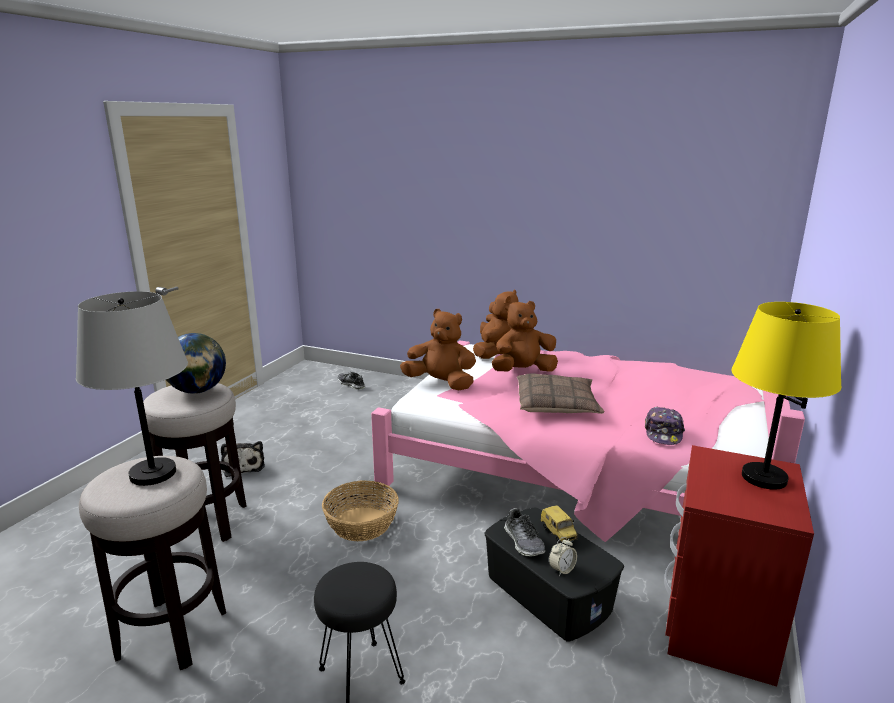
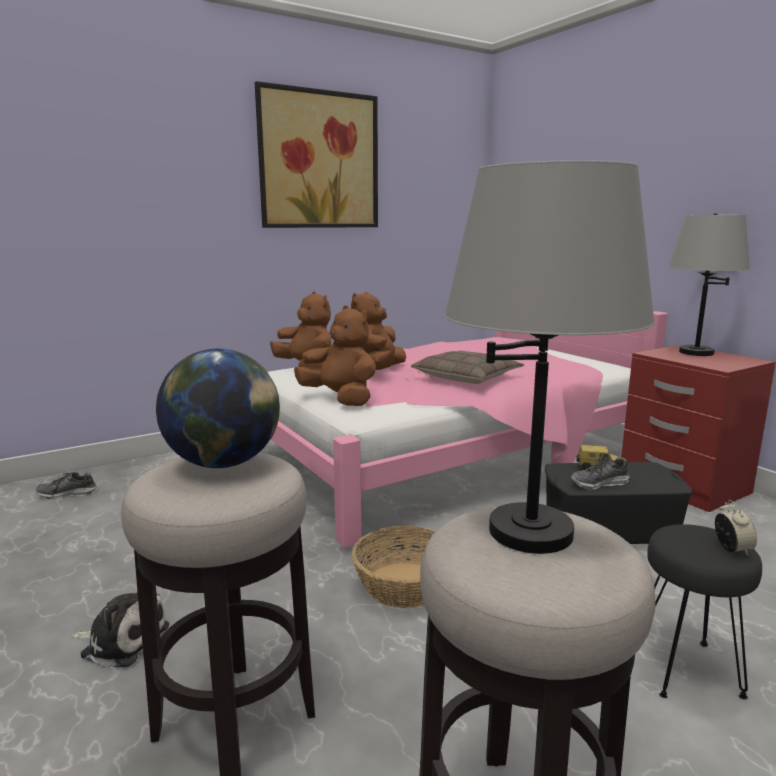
camera: 55 degrees left, 5 degrees down
brown plush toy [400,309,476,391] -> brown plush toy turned 75 degrees clockwise [294,305,376,406]
shoe [504,508,546,556] -> shoe turned 150 degrees clockwise [571,457,630,490]
alarm clock [549,537,577,576] -> alarm clock moved to [715,500,757,556]
cap [645,406,685,445] -> none
yellow table lamp [732,302,841,490] -> grey table lamp [668,213,750,356]
none -> picture [255,81,378,228]

